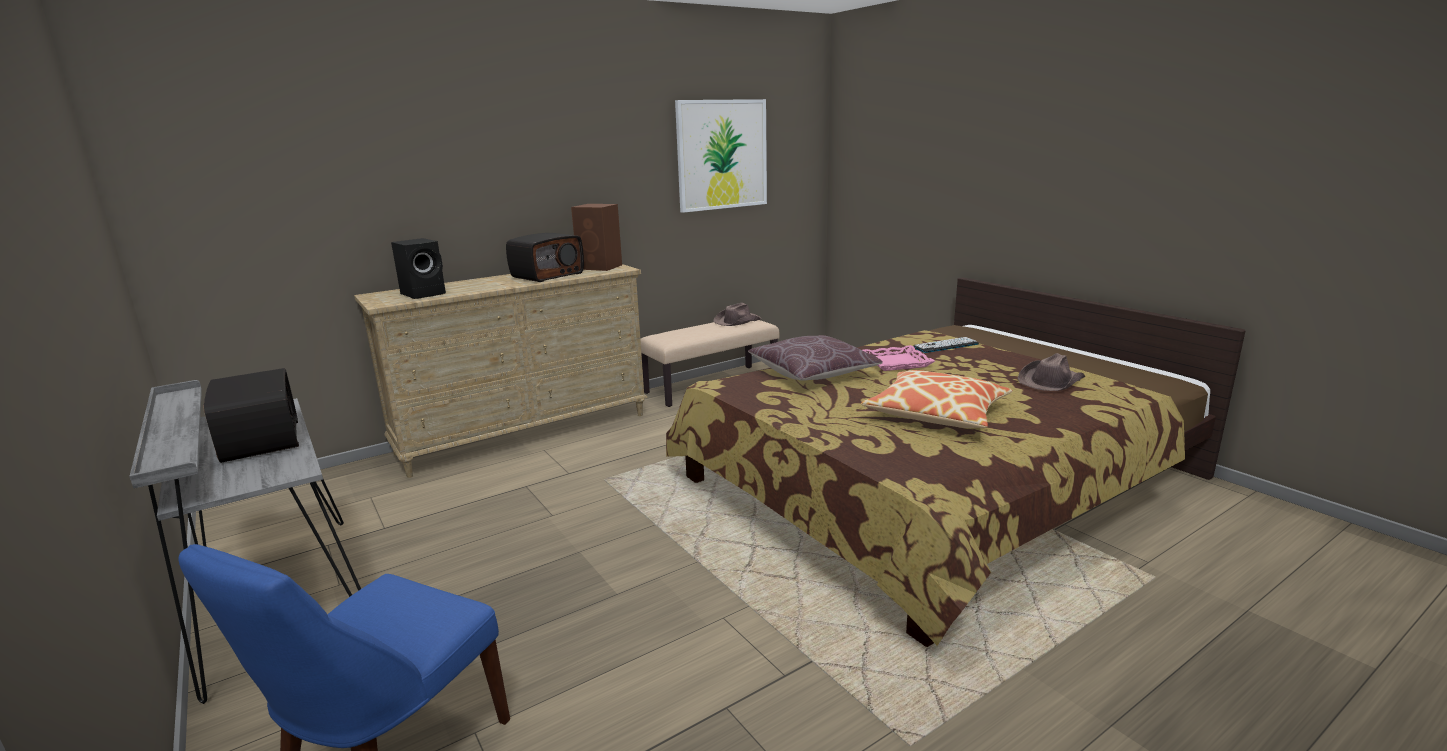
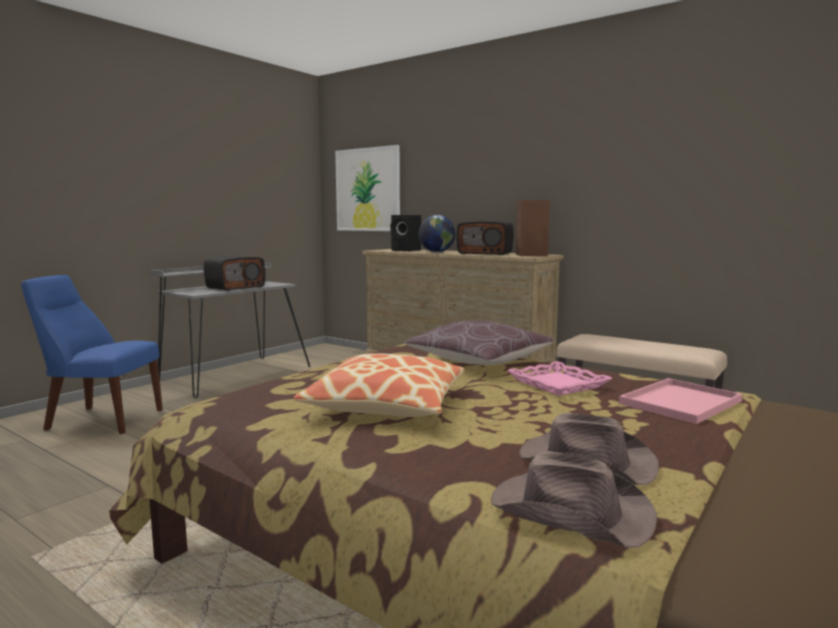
camera: 70 degrees right, 10 degrees down
picture [675,99,767,213] -> picture moved to [335,145,400,231]
brown hat [713,303,761,326] -> brown hat moved to [491,451,657,548]
keyboard [913,337,979,353] -> pink tray [619,378,742,424]
none -> globe [419,215,456,252]

